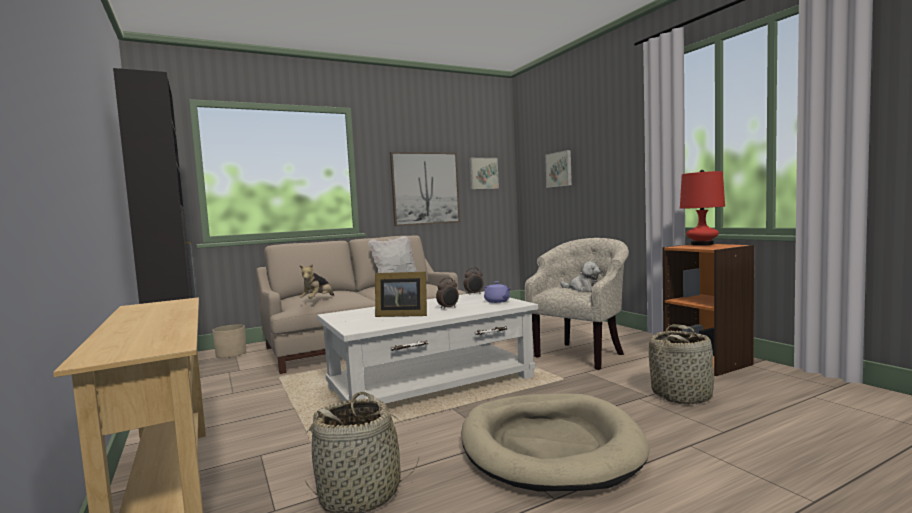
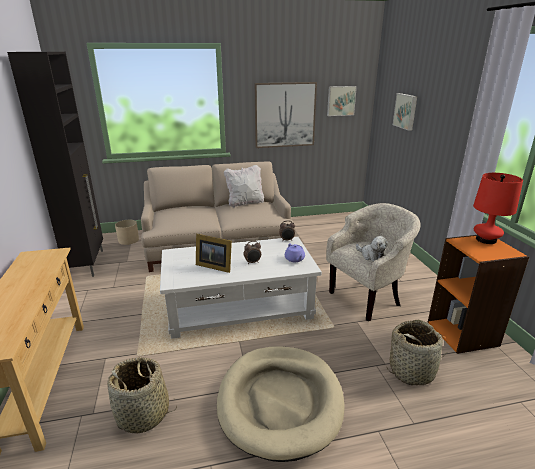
camera: 15 degrees right, 20 degrees up
plush toy [299,263,334,299] -> none

